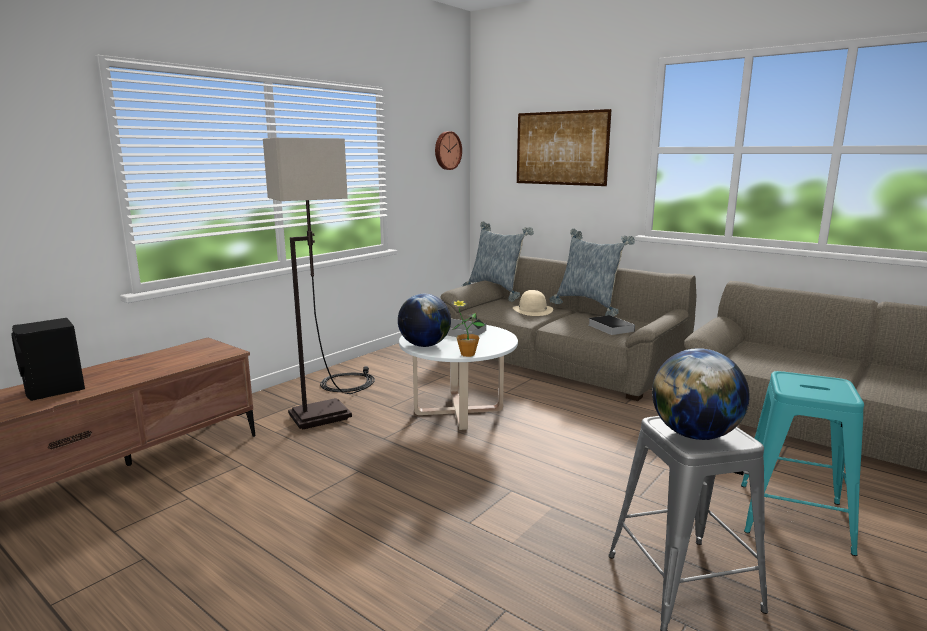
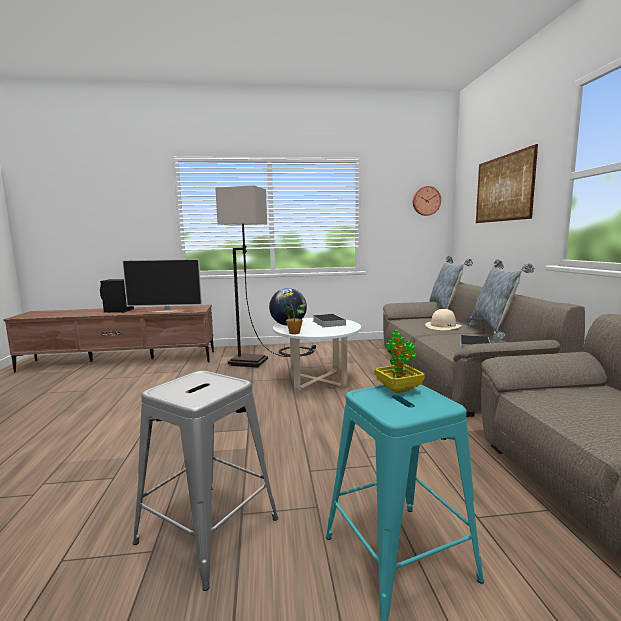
camera: 45 degrees right, 5 degrees down
globe [652,348,750,440] -> none
none -> television [122,259,202,312]
none -> potted plant [374,330,425,393]

